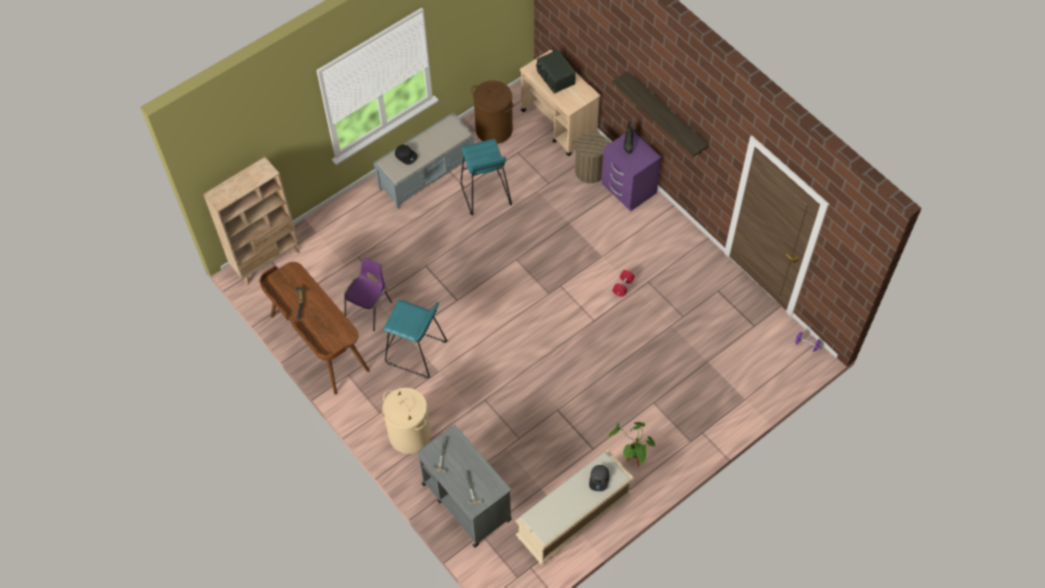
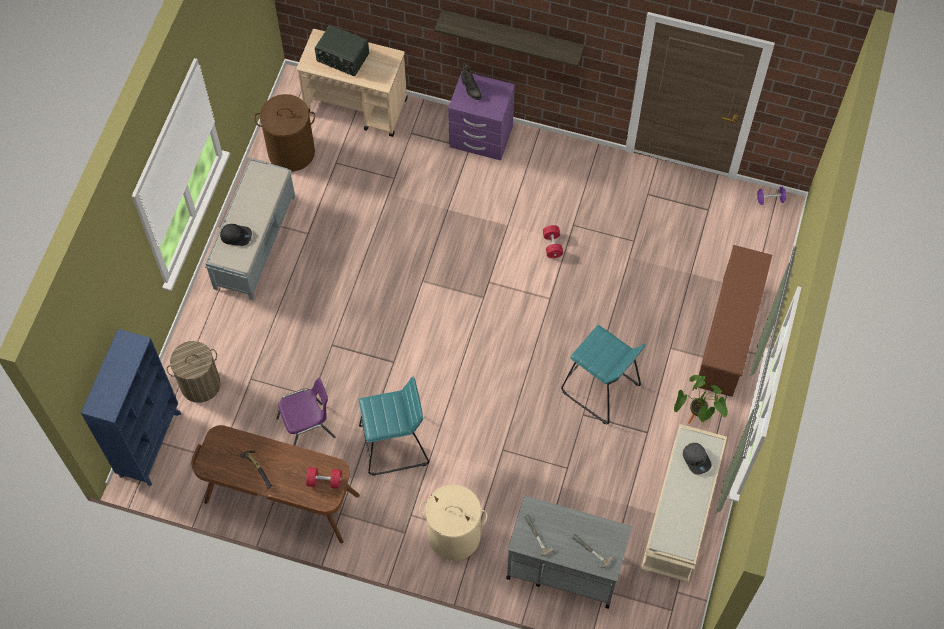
camera: 35 degrees left, 5 degrees up
beige bookcase [203,157,300,286] -> blue bookcase [81,329,181,486]
purple chair [344,258,392,331] -> purple chair turned 75 degrees clockwise [276,378,336,446]
turquoise stool [461,139,512,215] -> turquoise stool moved to [561,325,646,424]
laundry basket [572,132,608,183] -> laundry basket moved to [166,341,221,403]
none -> red dumbbell [306,467,342,489]
none -> brown shoe rack [695,245,772,397]

